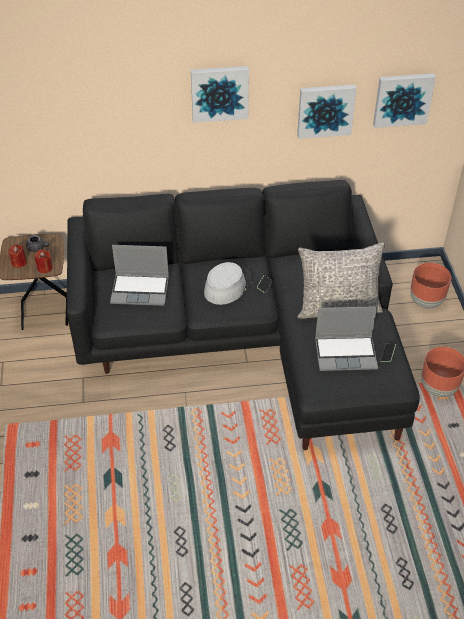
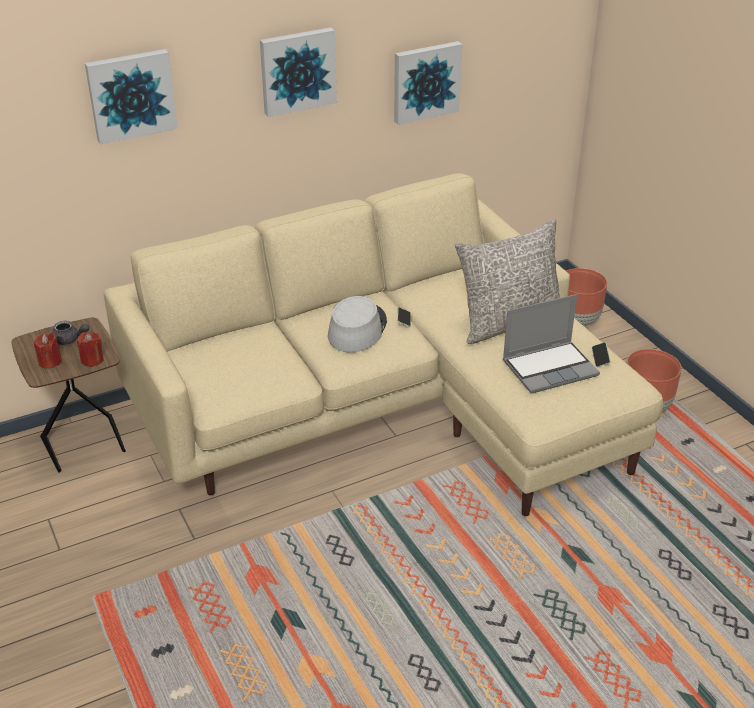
camera: 20 degrees left, 10 degrees down
black sofa [67,180,420,450] -> beige sofa [103,173,663,516]
laptop [110,245,169,306] -> none
picture [373,73,436,128] -> picture moved to [85,49,178,144]

